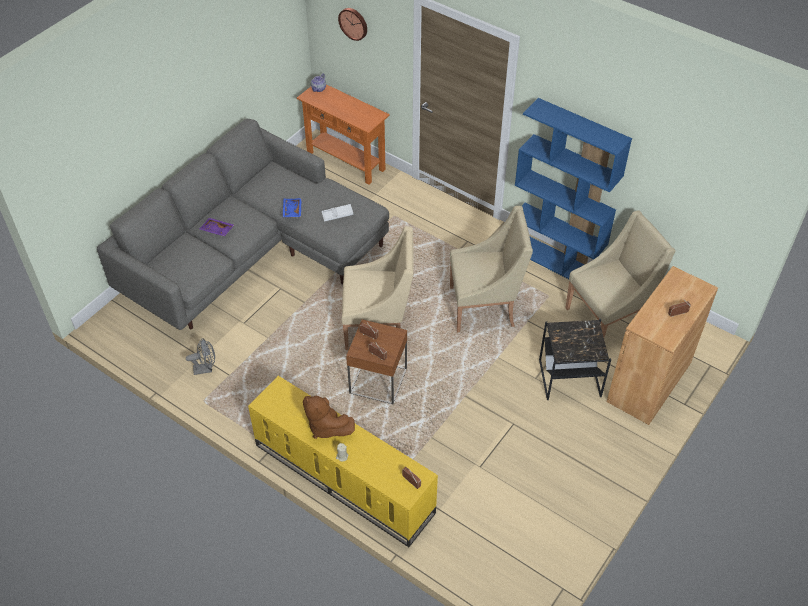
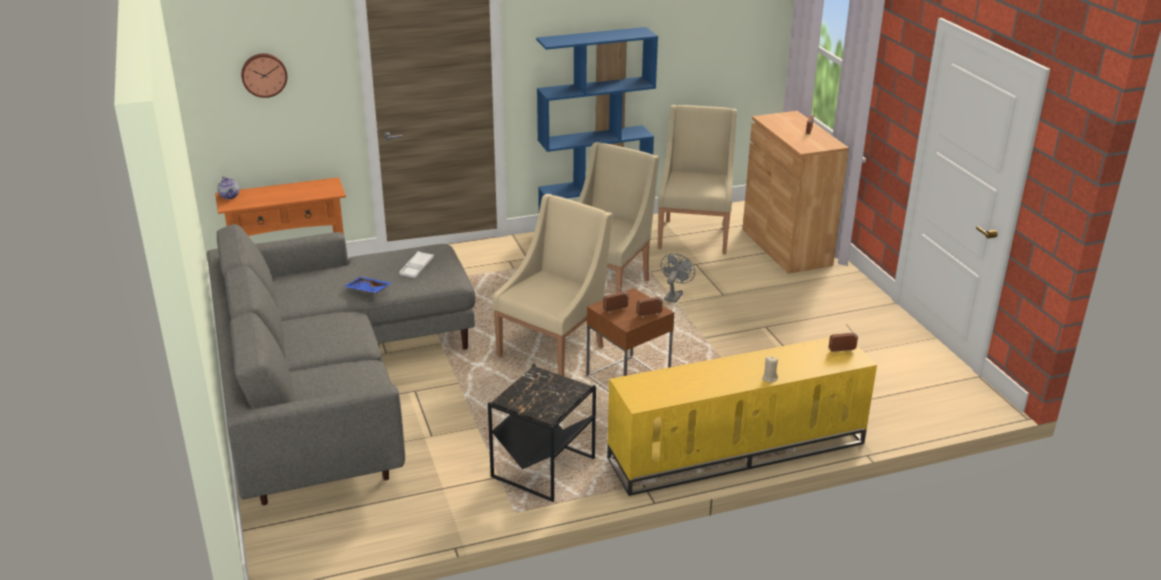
camera: 55 degrees left, 20 degrees down
grey fan [186,338,215,375] -> grey fan moved to [661,253,695,303]
purple tray [199,218,234,236] -> none
brown plush toy [303,395,355,439] -> none
black side table [539,319,611,400] -> black side table moved to [488,364,596,502]

